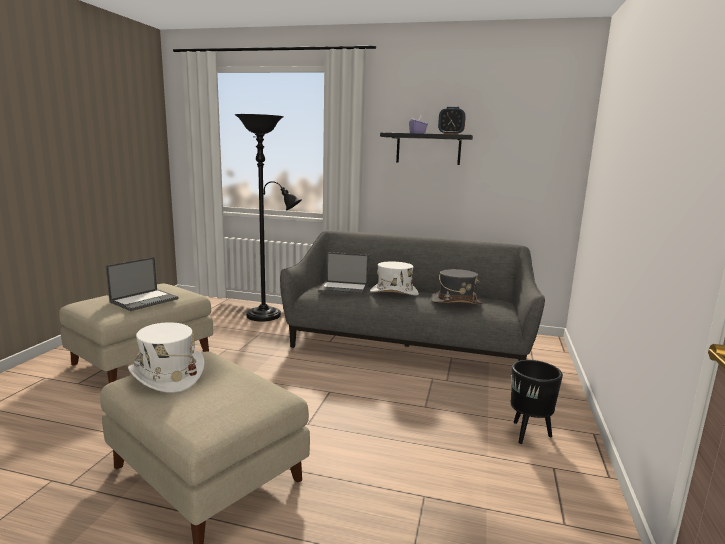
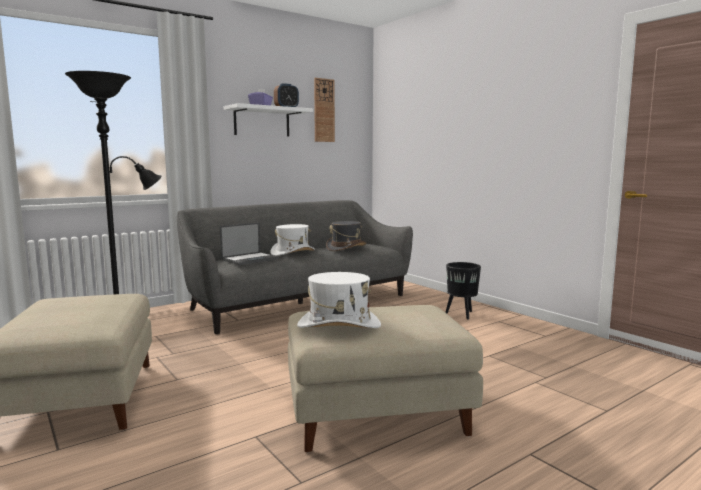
camera: 50 degrees left, 5 degrees down
laptop [106,257,179,311] -> none
black shelf [380,133,473,165] -> white shelf [224,103,313,137]
none -> wall clock [314,78,335,142]

